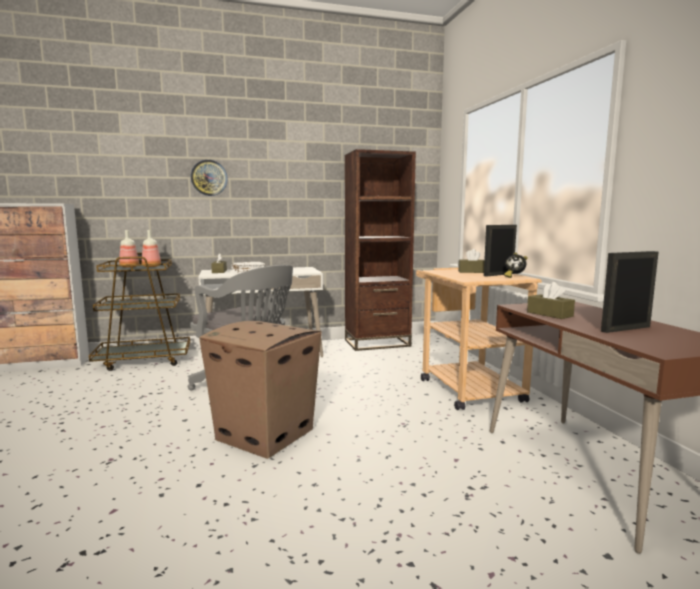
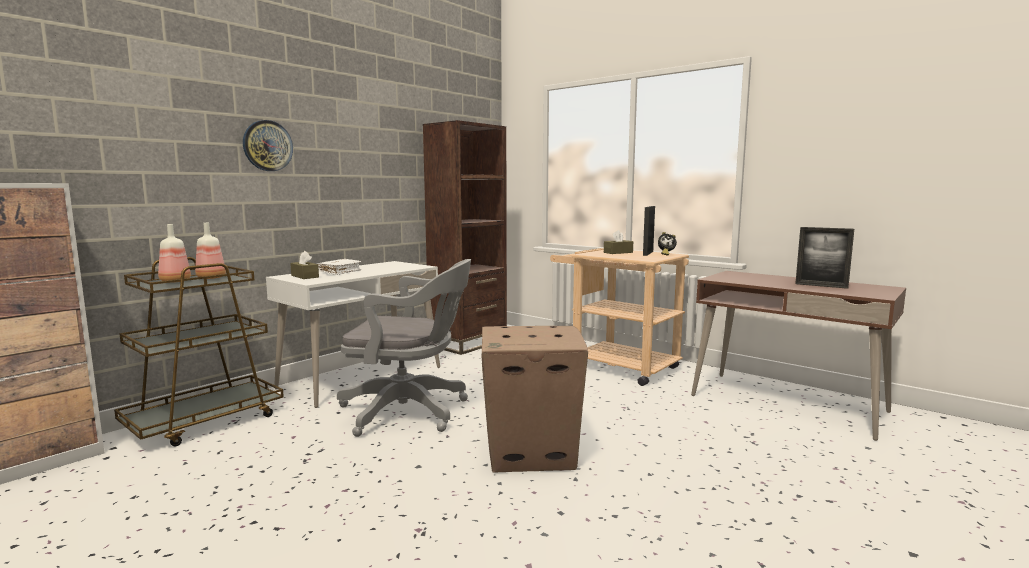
camera: 35 degrees left, 0 degrees up
brown tissue box [527,282,575,319] -> none
picture frame [601,251,659,333] -> picture frame turned 90 degrees counterclockwise [795,227,854,289]

